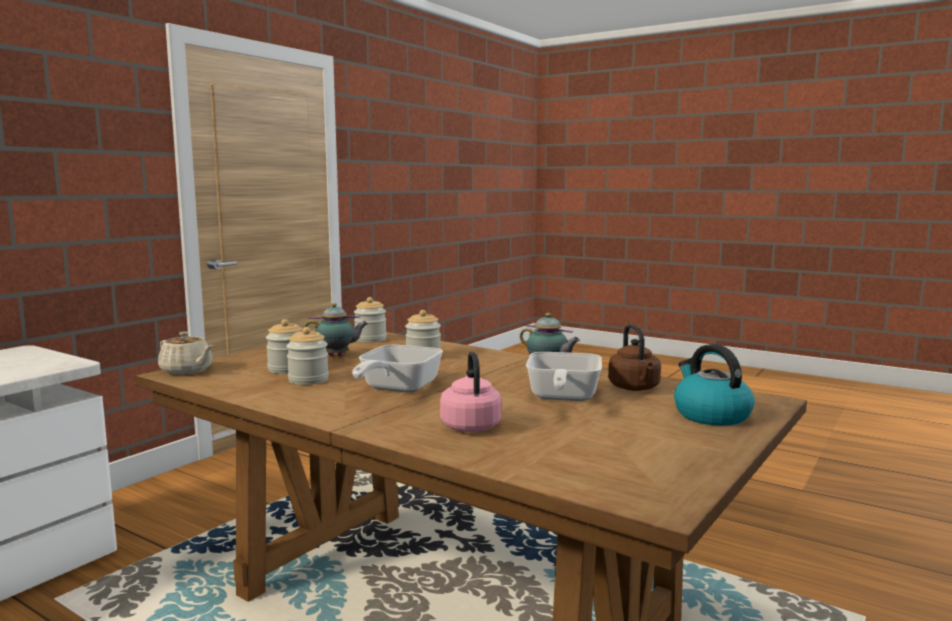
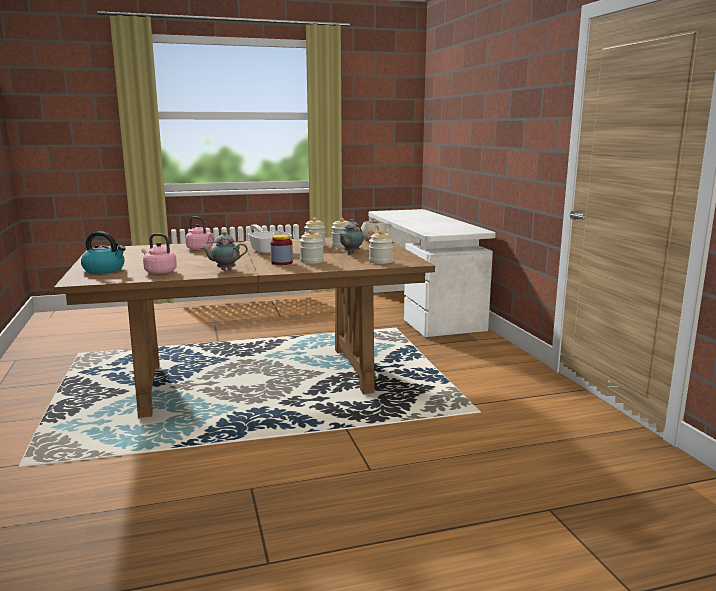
camera: 130 degrees right, 5 degrees up
frying pan [526,352,602,401] -> none
brown kettle [608,324,661,391] -> pink kettle [142,233,177,274]
none -> jar [271,234,293,265]

